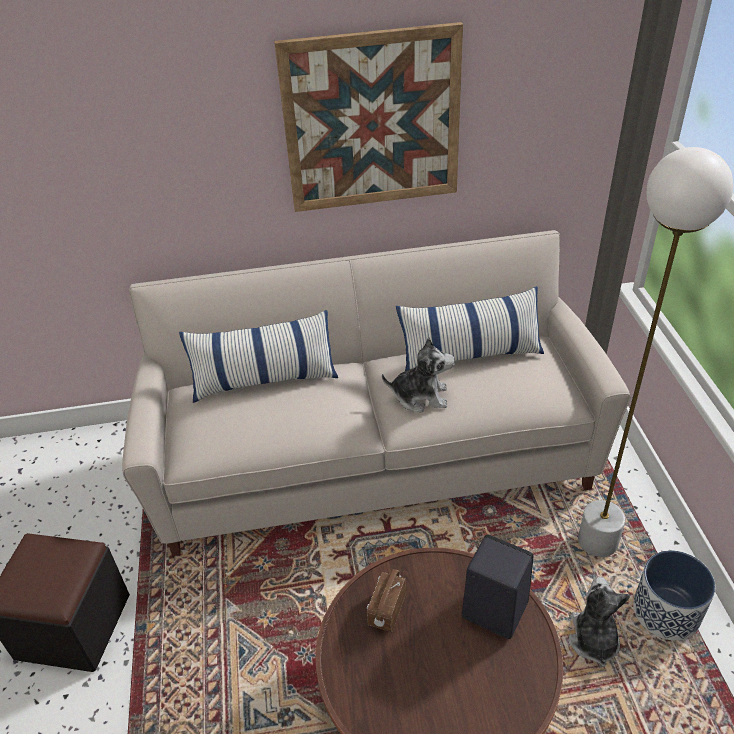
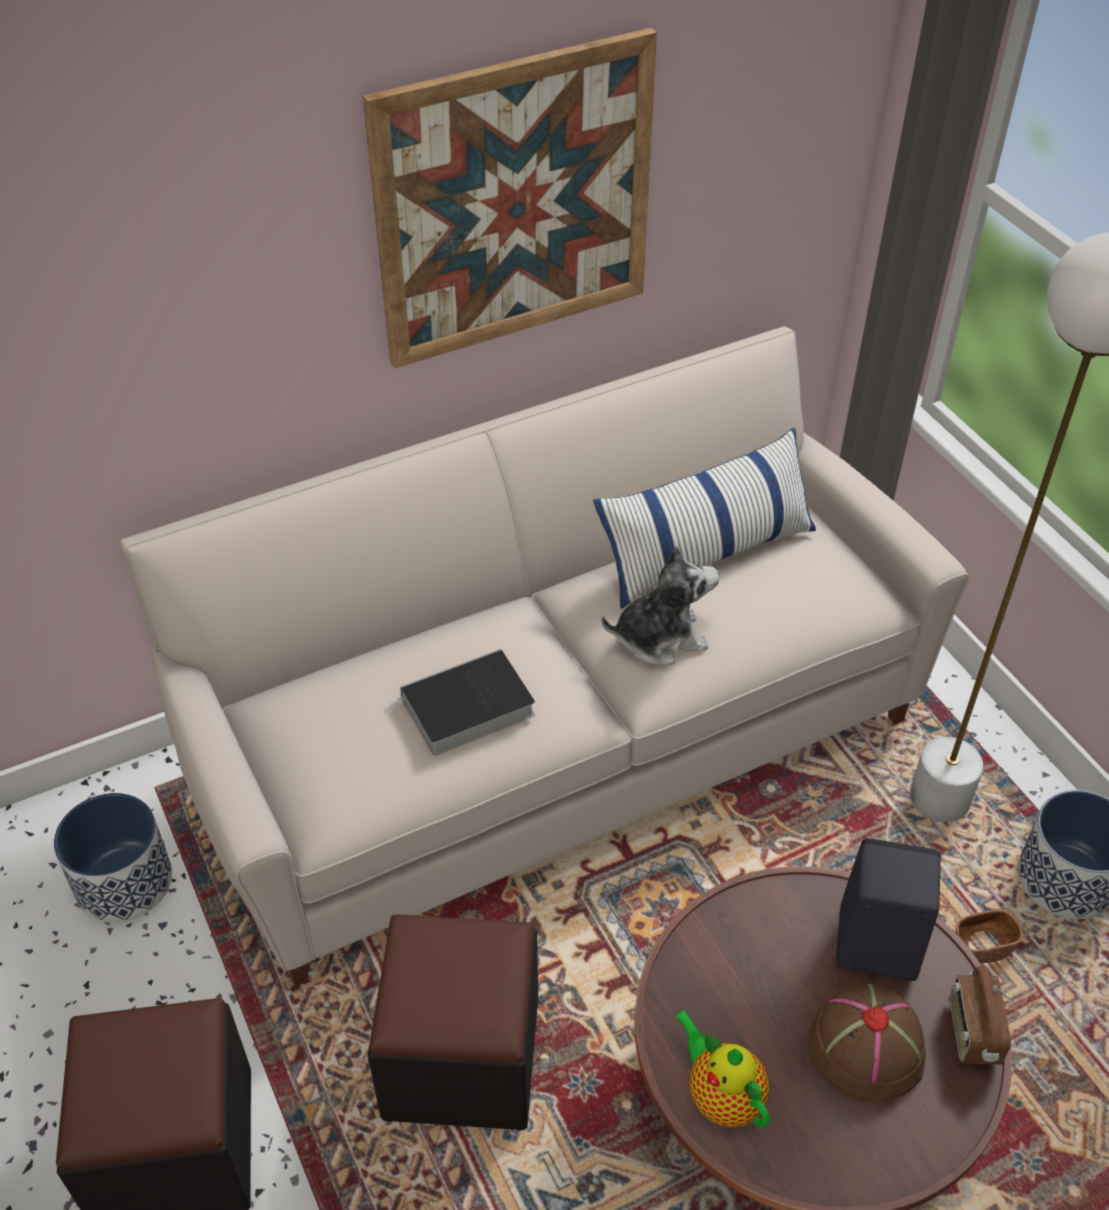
camera: 20 degrees left, 5 degrees up
pillow [179,310,338,403] -> none
radio [367,569,406,632] -> radio moved to [950,966,1012,1064]
plush toy [569,577,630,667] -> brown bowl [956,909,1023,963]
none -> planter [54,793,172,923]
none -> black ottoman [368,914,538,1130]
none -> book [384,649,535,756]
none -> teapot [674,1009,770,1128]
none -> brown hat [808,984,926,1103]

